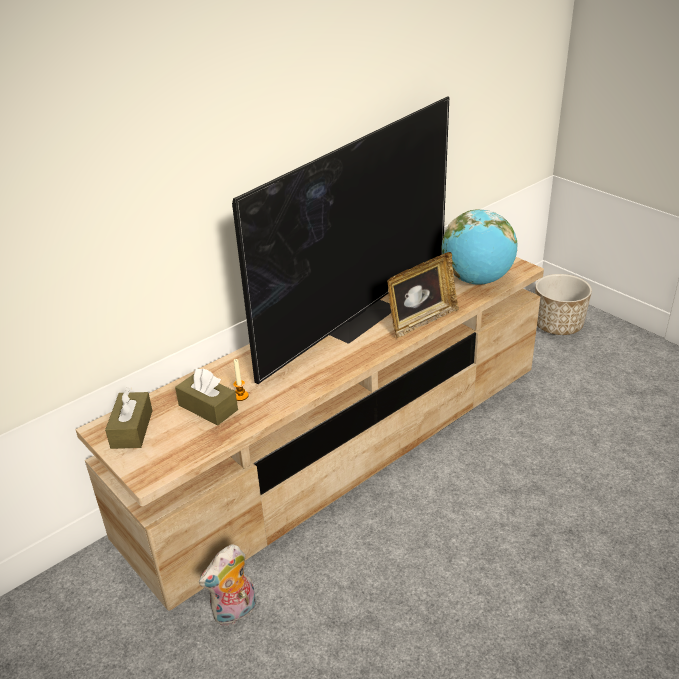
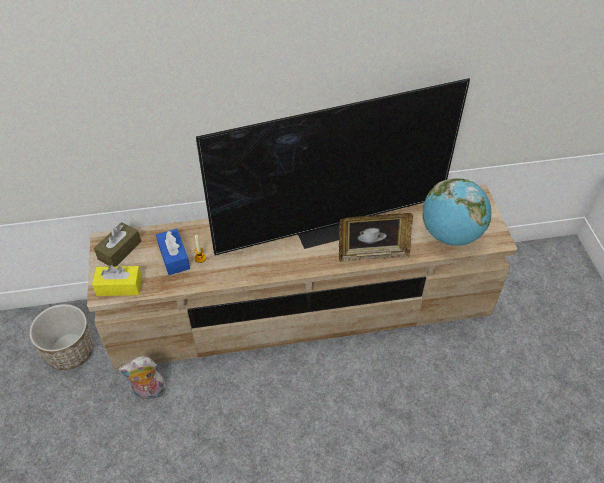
camera: 30 degrees right, 15 degrees up
brown tissue box [175,368,238,426] -> blue tissue box [156,229,190,275]
planter [535,274,592,335] -> planter moved to [29,304,94,370]
none -> yellow tissue box [92,265,142,296]

